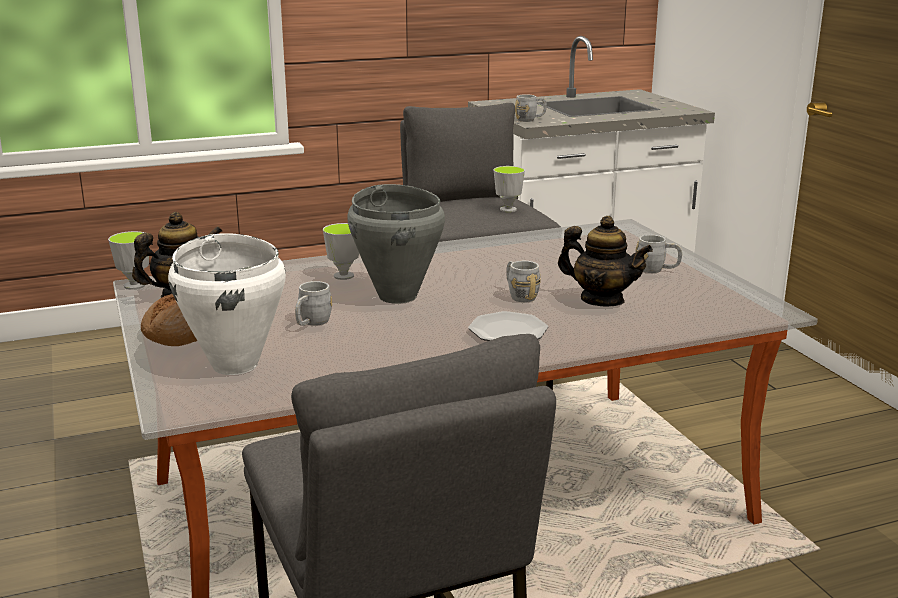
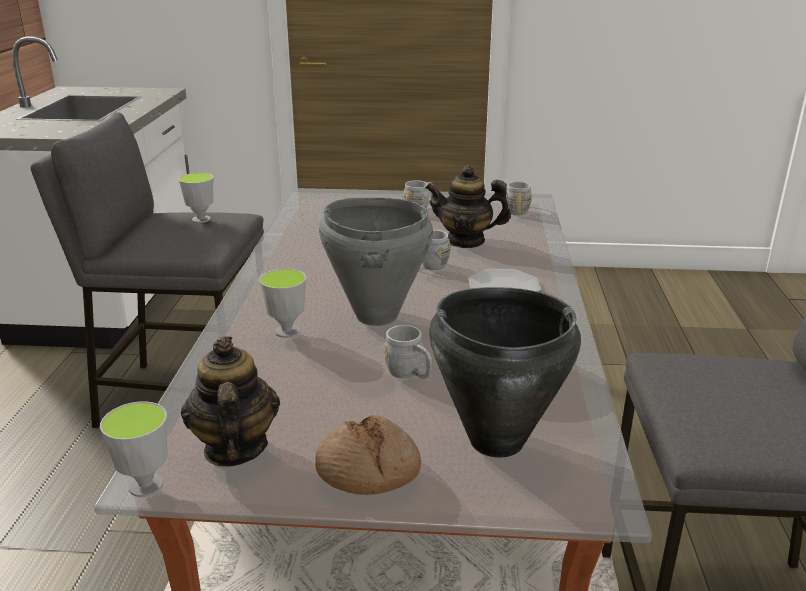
camera: 65 degrees left, 5 degrees up
white cooking pot [168,233,286,375] -> black cooking pot [429,287,581,458]
grey mug [515,94,547,122] -> grey mug moved to [506,182,532,215]
teapot [558,216,653,306] -> teapot turned 135 degrees counterclockwise [425,165,511,248]

